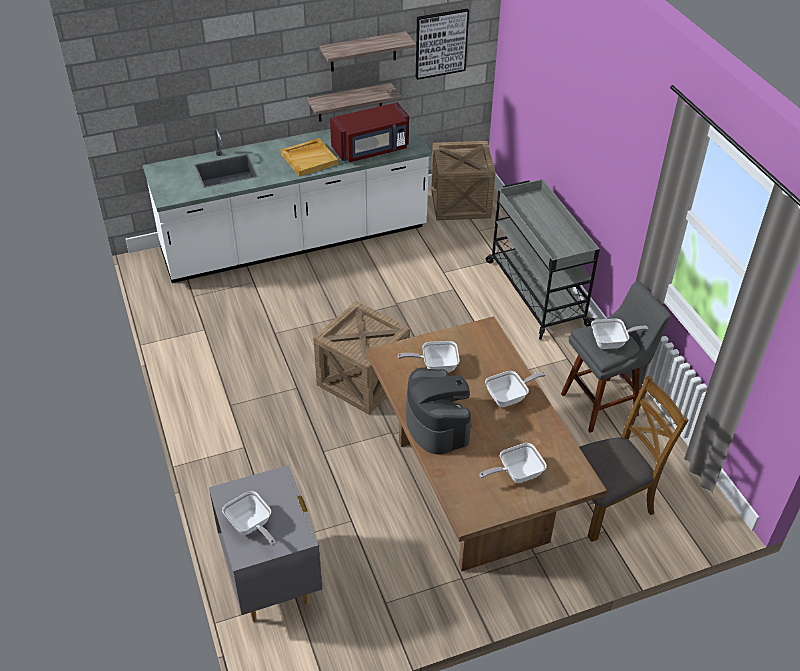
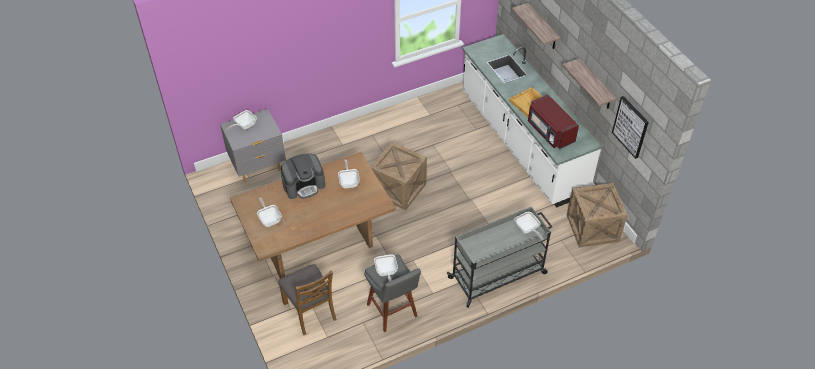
camera: 85 degrees right, 5 degrees up
shelf [307,83,401,122] -> shelf moved to [511,3,560,49]
frying pan [485,371,546,407] -> frying pan moved to [515,212,544,240]

